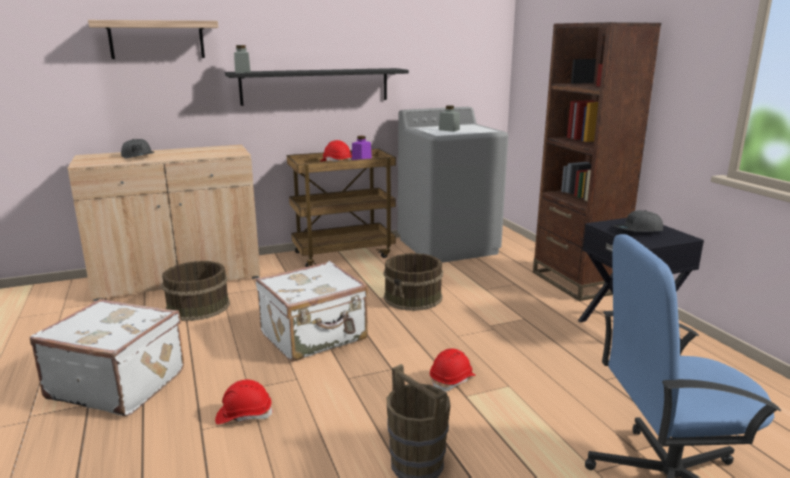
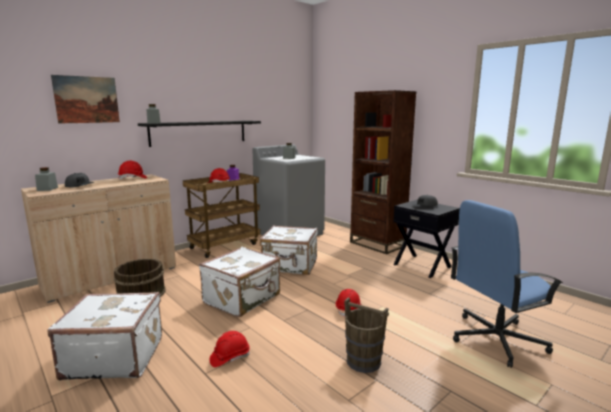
camera: 20 degrees left, 5 degrees down
shelf [88,20,218,59] -> picture [51,75,120,124]
brown bucket [384,253,443,311] -> white suitcase [260,225,318,275]
none -> grey jar [35,167,58,191]
none -> red hard hat [118,161,148,179]

